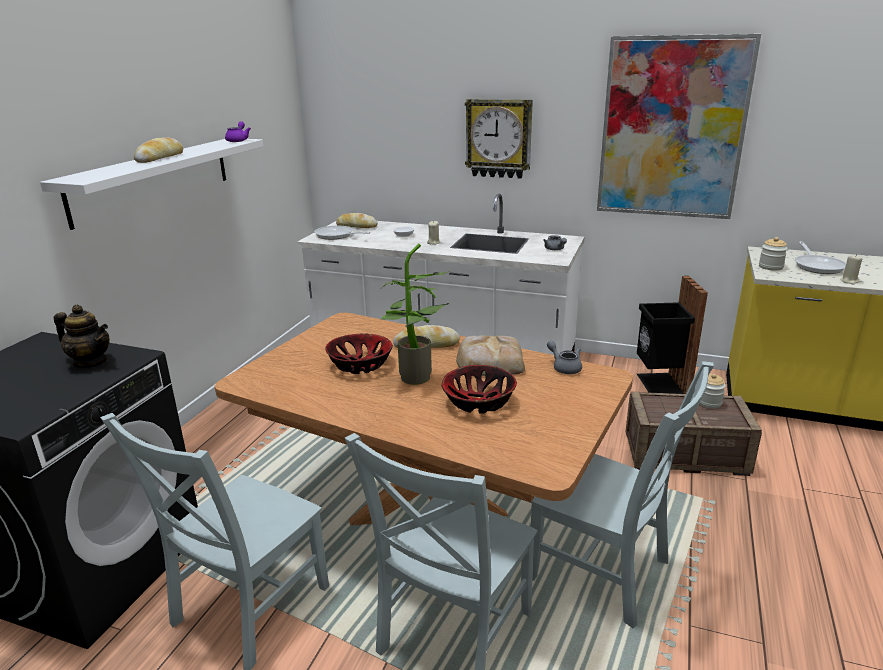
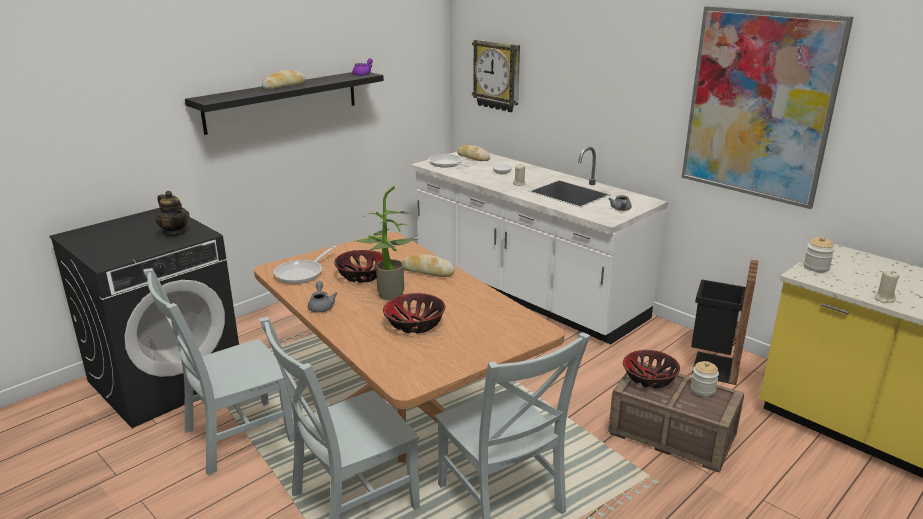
camera: 25 degrees right, 0 degrees up
white shelf [40,139,263,230] -> black shelf [185,72,384,135]
bread [456,336,525,376] -> none
wall clock [465,99,533,179] -> wall clock moved to [472,39,520,112]
grey teapot [547,341,582,374] -> grey teapot moved to [308,281,338,313]
frying pan [795,241,846,274] -> frying pan moved to [274,246,336,284]
none -> bowl [623,350,680,388]

